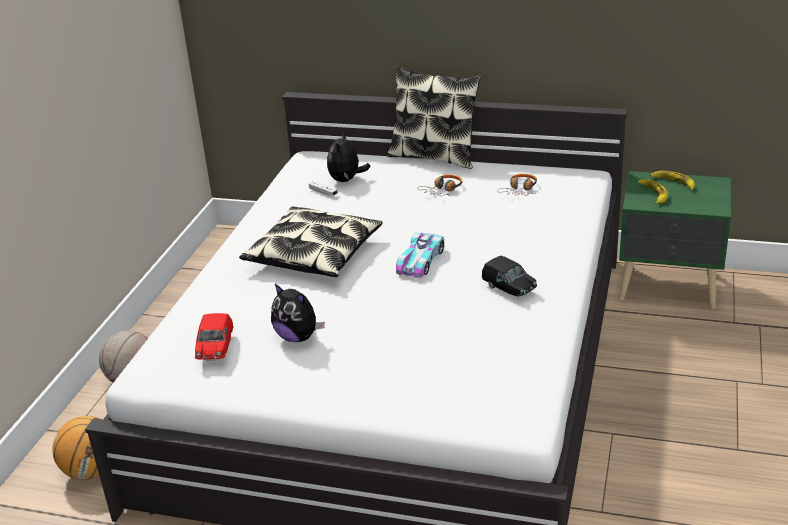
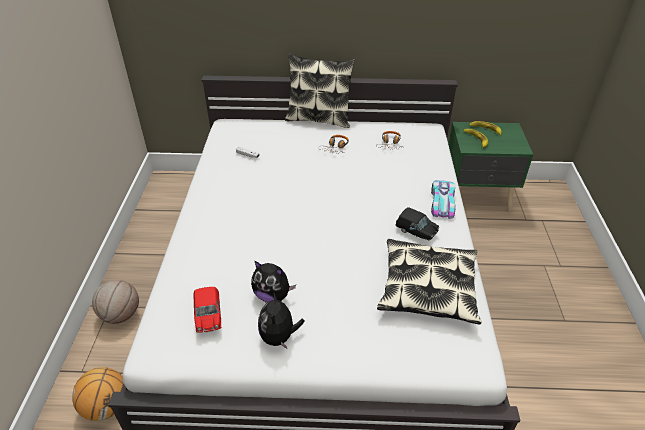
camera: 15 degrees left, 10 degrees up
pillow [239,206,383,277] -> pillow moved to [377,239,481,324]
plush toy [327,131,371,182] -> plush toy moved to [258,291,305,349]
toy car [396,233,444,278] -> toy car moved to [431,180,456,219]

